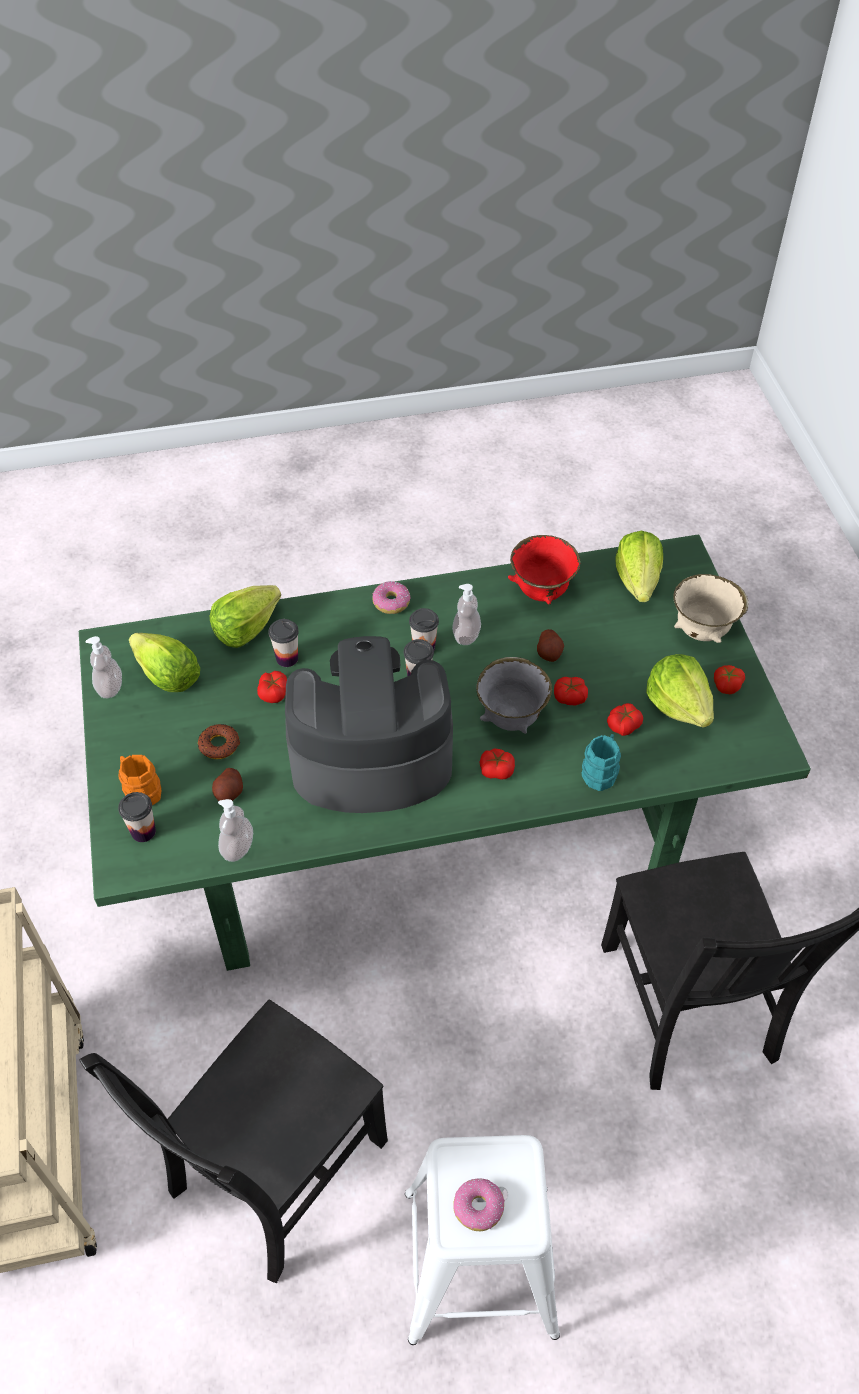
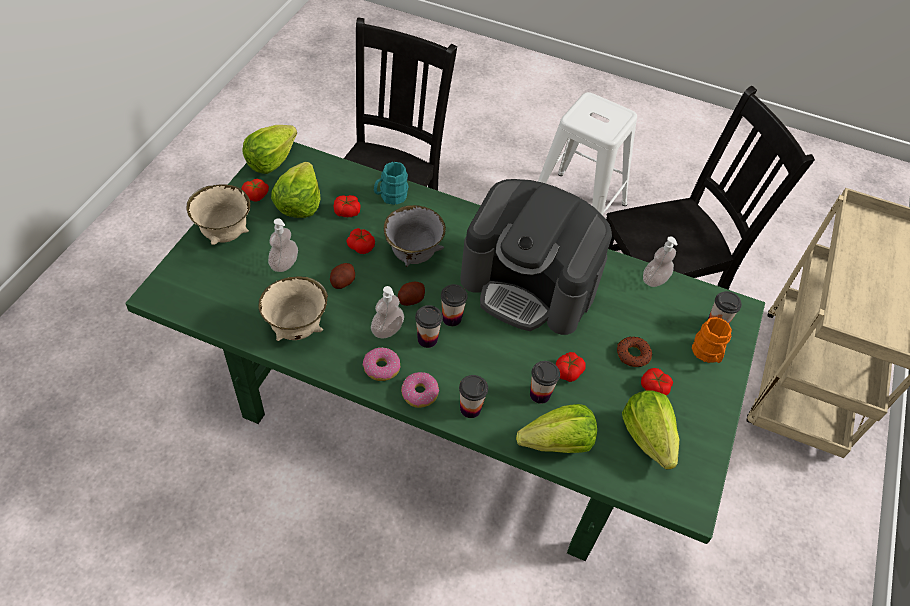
camera: 150 degrees left, 0 degrees up
soap dispenser [86,636,122,698] -> soap dispenser moved to [268,219,298,272]
potato [212,768,243,801] -> potato moved to [398,281,425,306]
donut [453,1178,505,1231] -> donut moved to [363,347,401,381]
tomato [479,749,515,779] -> tomato moved to [641,368,673,396]
red bowl [508,535,580,605] -> beige bowl [258,276,328,341]
lettuce [615,531,663,602] -> lettuce moved to [243,125,297,174]
none -> cup [459,375,488,418]

